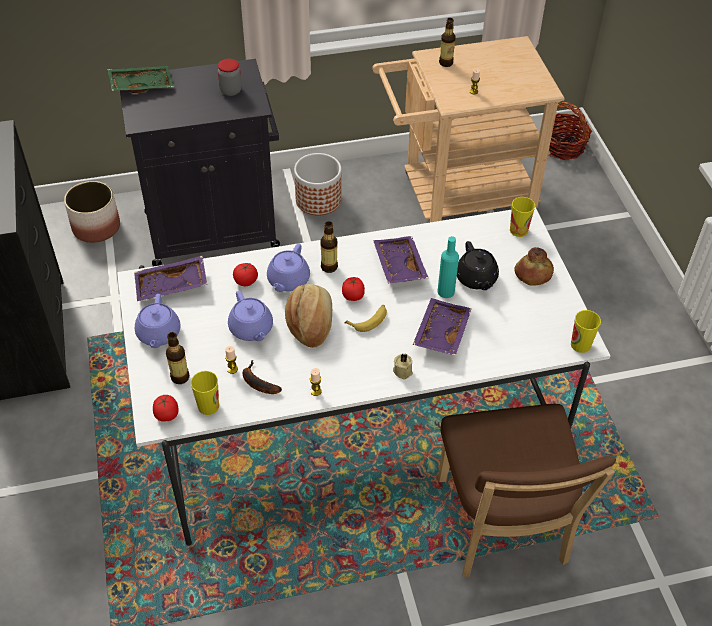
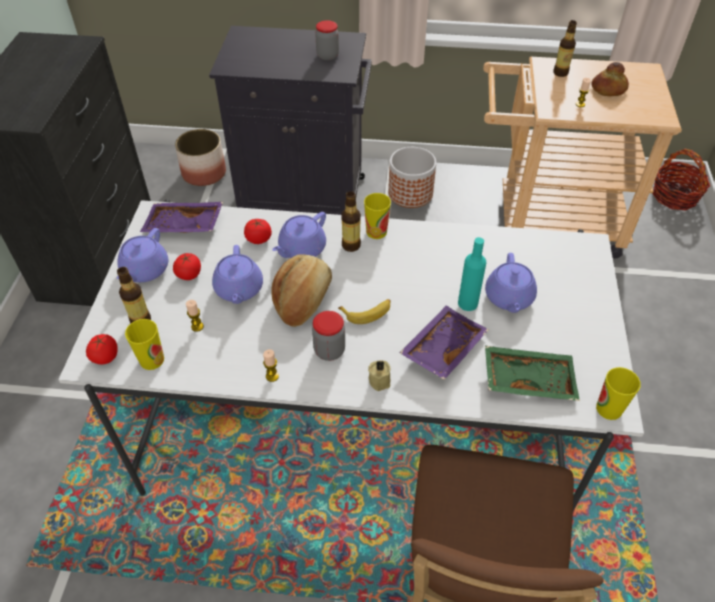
camera: 20 degrees right, 0 degrees up
green tray [107,66,174,93] -> green tray moved to [485,346,580,401]
banana [243,360,282,394] -> none
tomato [342,277,365,301] -> tomato moved to [173,253,201,280]
purple tray [373,236,428,284] -> none
black teapot [457,241,499,290] -> purple teapot [485,253,537,313]
cup [510,197,535,237] -> cup moved to [364,193,391,239]
bread [515,247,554,286] -> bread moved to [591,62,629,96]
none -> jar [312,311,345,361]

